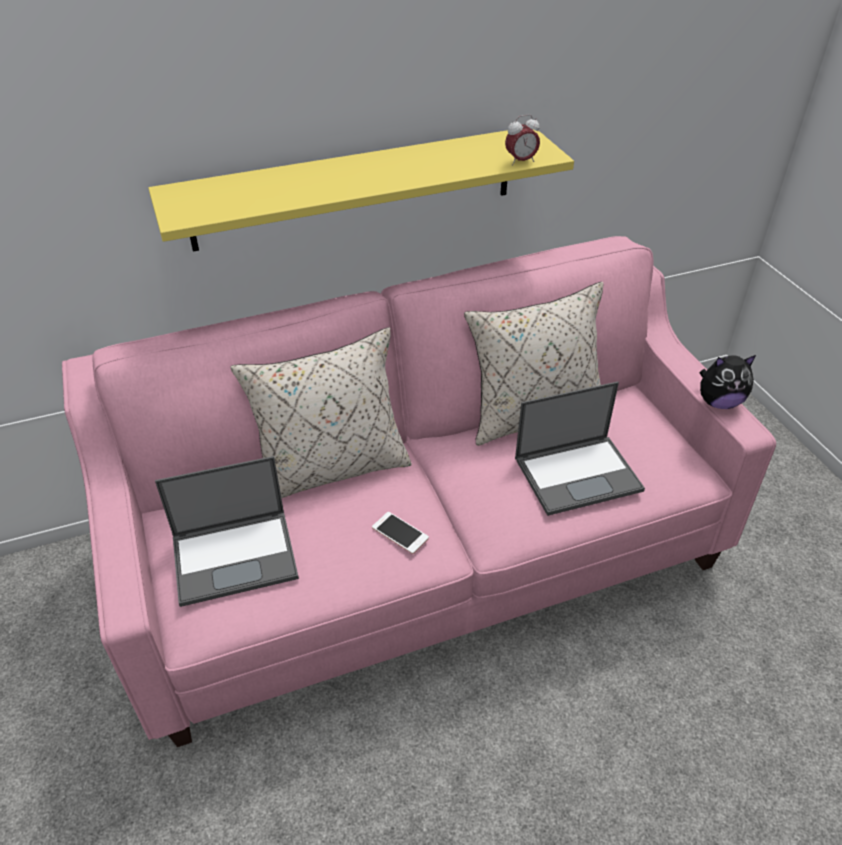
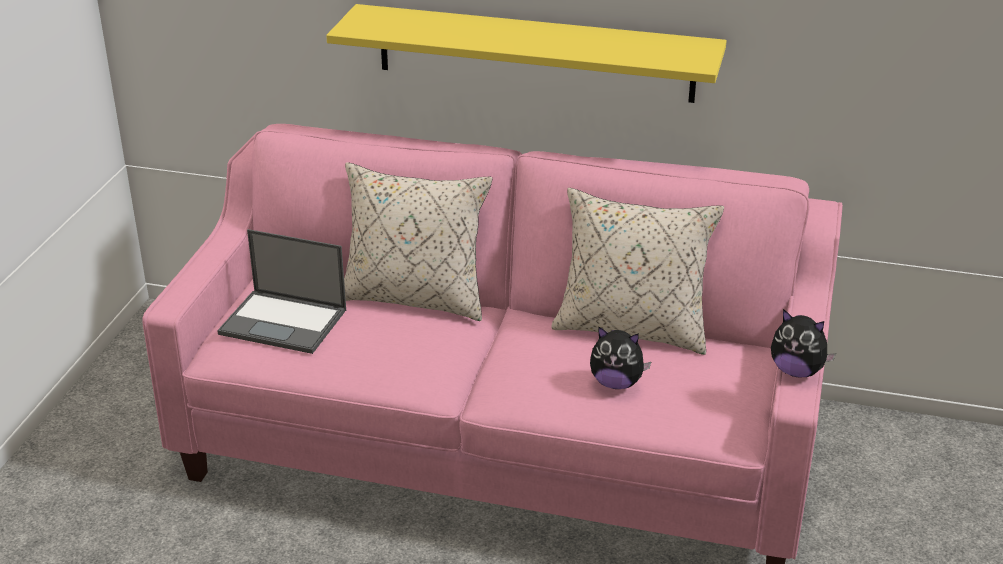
camera: 35 degrees right, 10 degrees down
phone [372,512,429,554] -> none
alarm clock [505,115,540,165] -> none
laptop [515,382,645,516] -> plush toy [590,326,651,389]

